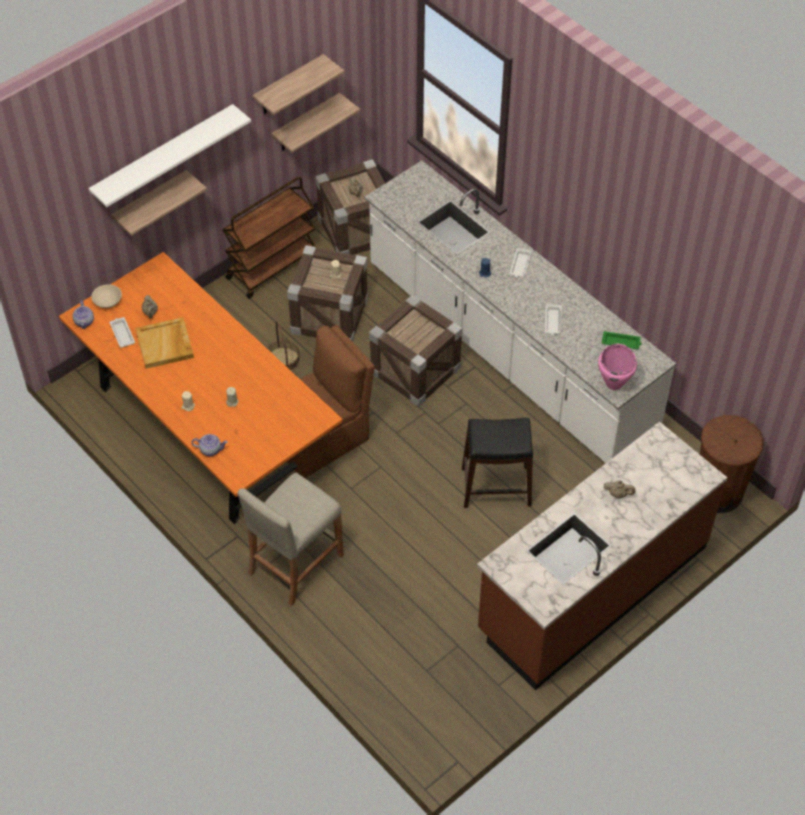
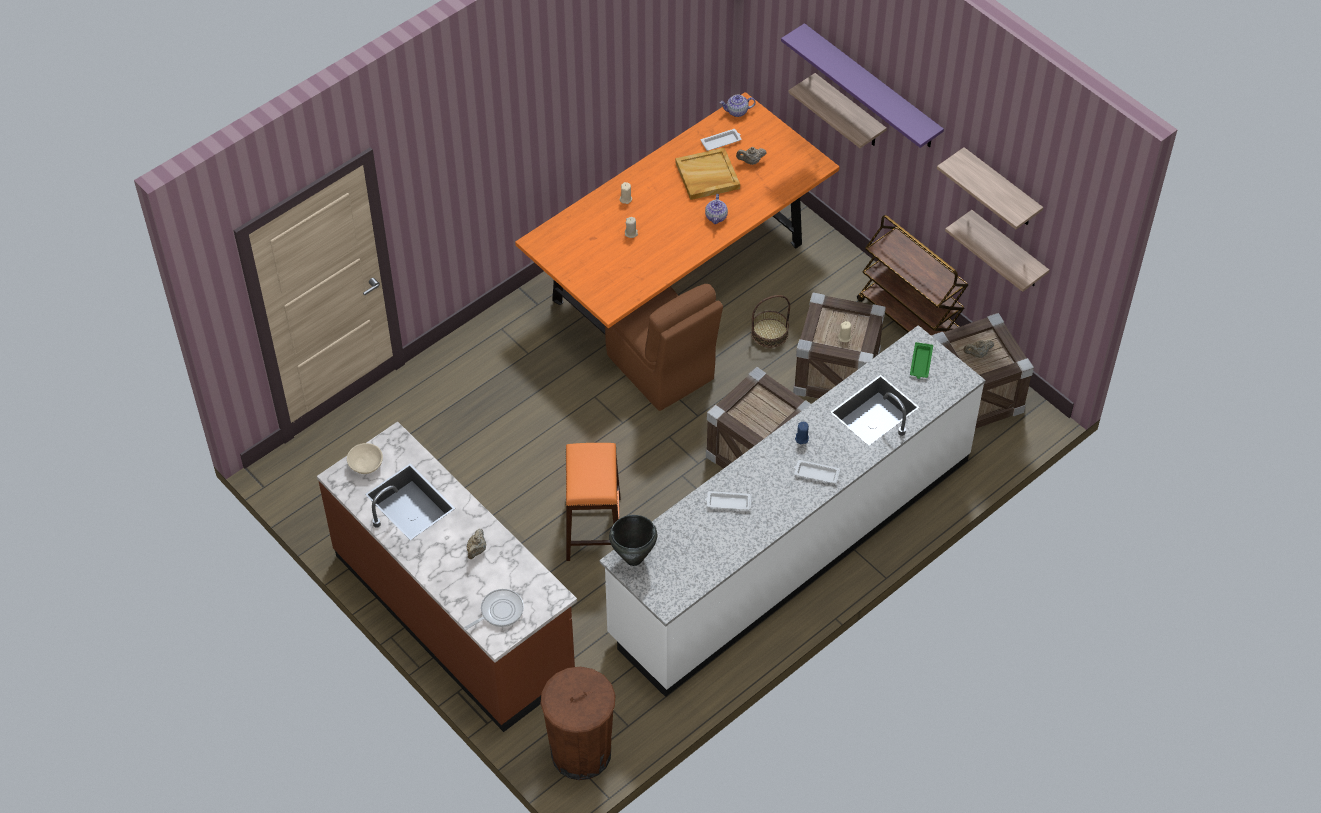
camera: 90 degrees right, 0 degrees up
white shelf [88,104,251,207] -> purple shelf [781,23,944,148]
beige bowl [91,284,122,308] -> beige bowl moved to [347,443,383,474]
teapot [191,434,228,456] -> teapot moved to [705,194,728,224]
beige stool [238,473,344,606] -> none
black stool [462,418,533,508] -> orange stool [566,443,620,561]
pink cooking pot [598,344,637,390] -> black cooking pot [609,515,657,566]
green tray [602,331,642,349] -> green tray moved to [910,342,933,379]
none -> frying pan [464,589,524,630]

